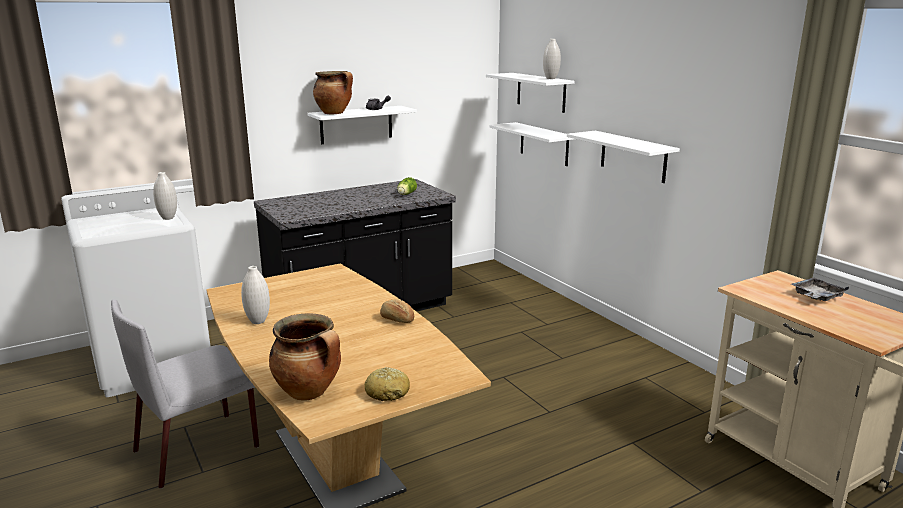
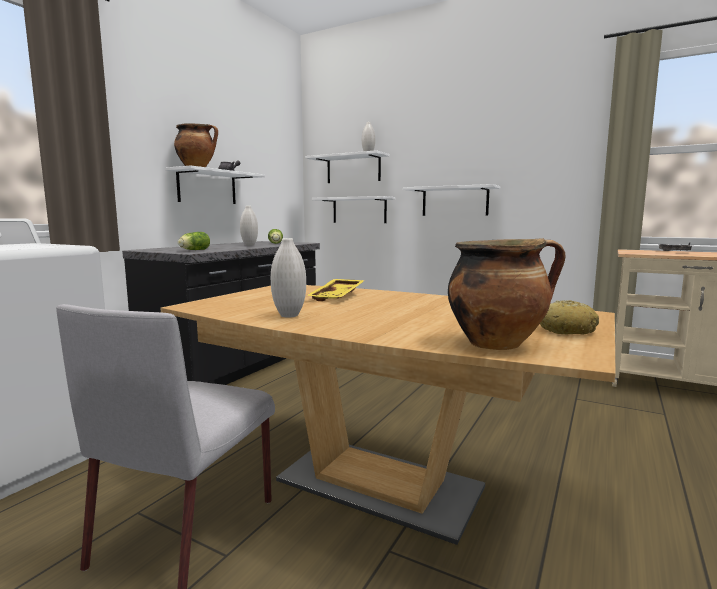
camera: 30 degrees left, 10 degrees down
white vase [153,172,177,220] -> white vase moved to [240,206,258,246]
bread [380,299,414,323] -> none
none -> lettuce [178,232,210,250]
none -> yellow tray [306,279,365,301]

